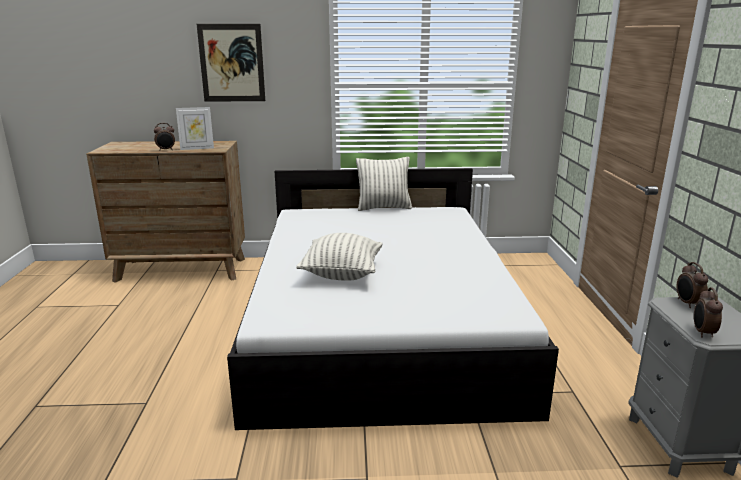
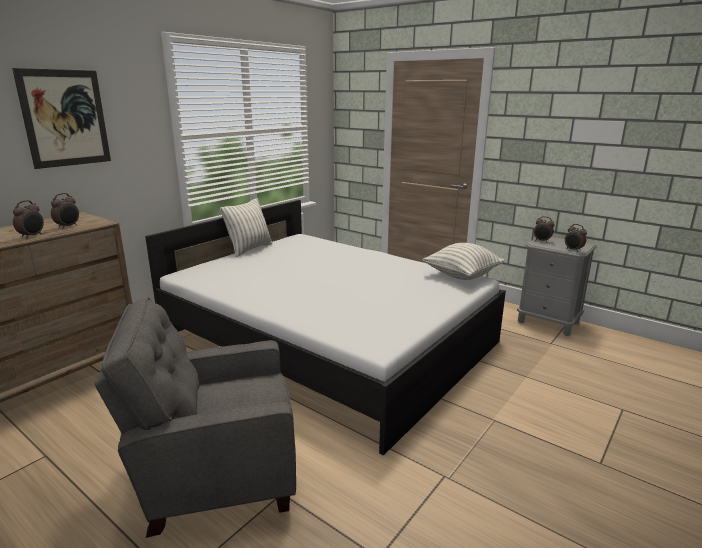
camera: 50 degrees left, 0 degrees up
picture frame [176,107,214,150] -> alarm clock [51,193,79,229]
pillow [296,233,382,281] -> pillow moved to [422,243,505,280]
none -> grey armchair [94,297,296,538]

